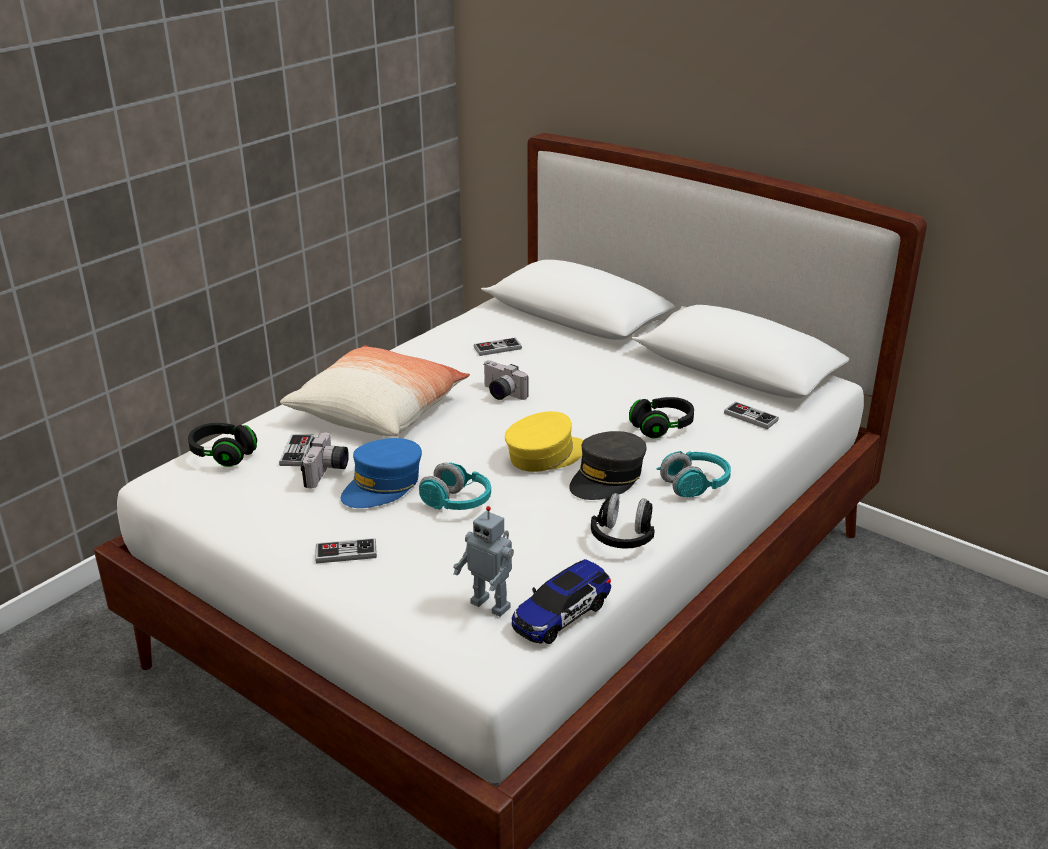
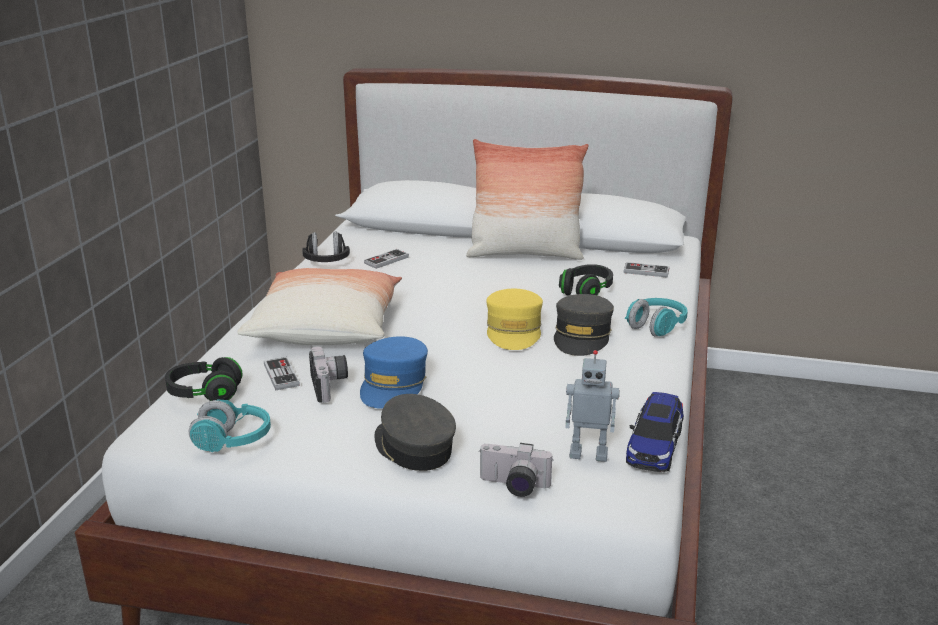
camera: 25 degrees left, 5 degrees down
game controller [316,538,377,564] -> grey cap [374,394,456,471]
turquoise headphones [419,463,491,510] -> turquoise headphones moved to [189,400,271,452]
camera [483,360,528,400] -> camera moved to [479,443,553,497]
yellow cap [505,411,584,472] -> yellow cap turned 150 degrees clockwise [486,289,543,350]
black headphones [591,493,655,549] -> black headphones moved to [302,232,350,262]
none -> pillow [466,139,589,260]

